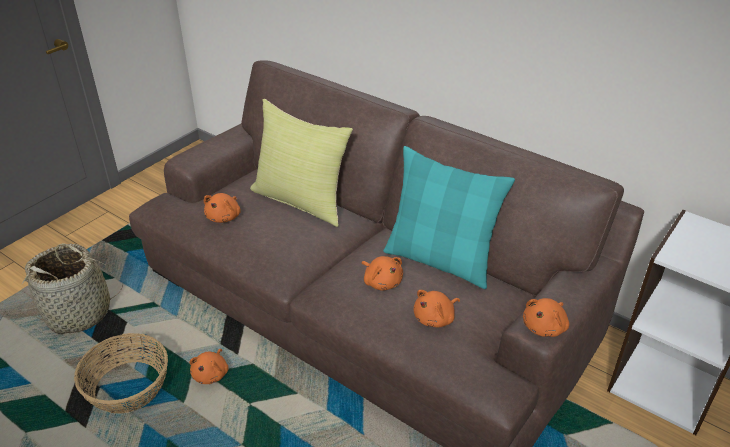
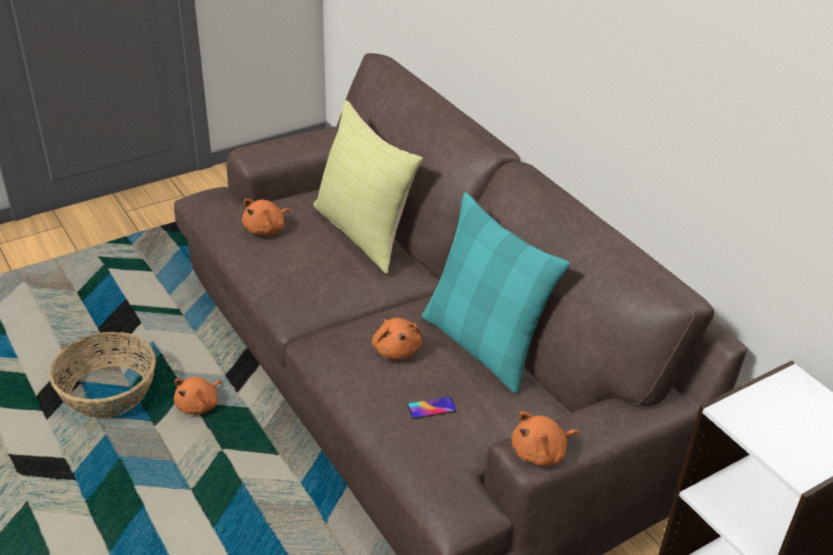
camera: 20 degrees right, 0 degrees up
basket [22,243,123,334] -> none
orange plush toy [414,290,460,327] -> phone [408,396,456,419]

